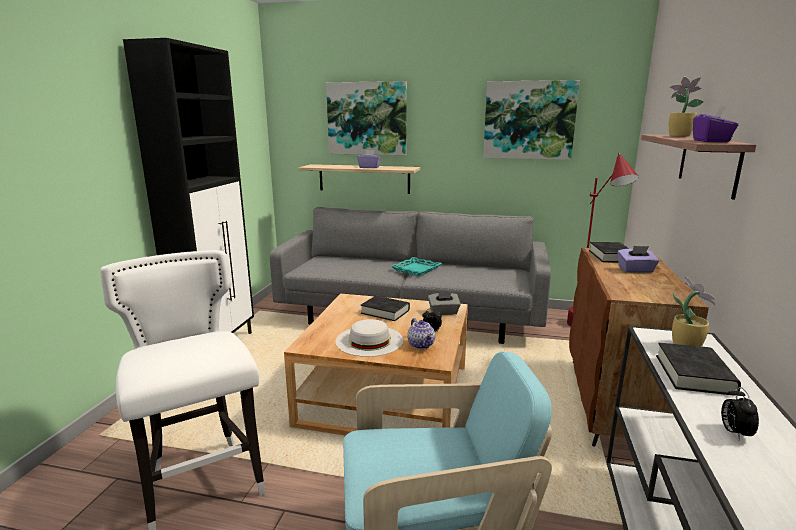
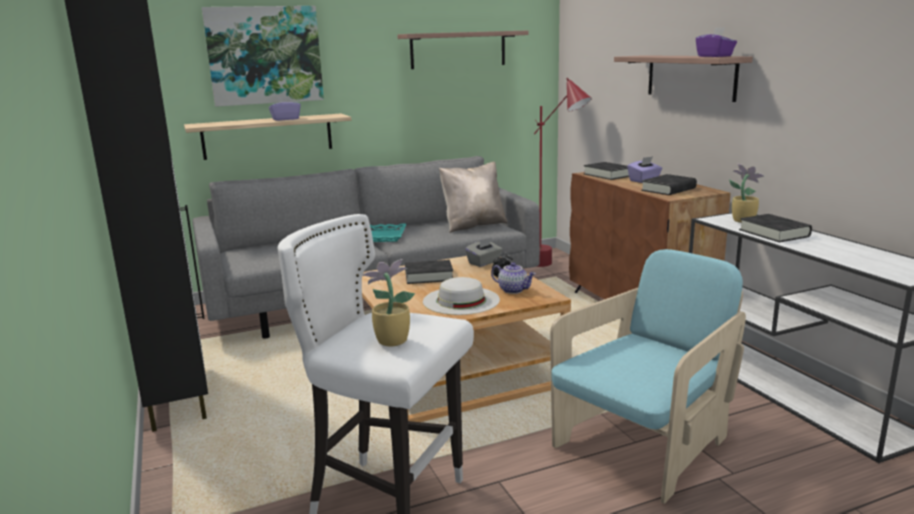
camera: 35 degrees left, 0 degrees up
picture [483,80,580,160] -> shelf [397,30,529,69]
potted plant [669,77,704,136] -> potted plant moved to [362,259,415,346]
alarm clock [721,387,759,441] -> none
none -> beige pillow [439,162,507,233]
none -> black book [641,174,697,195]

